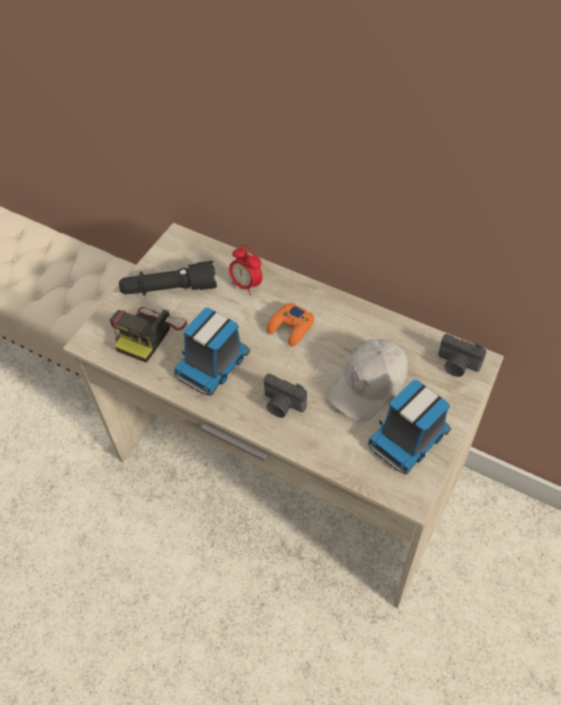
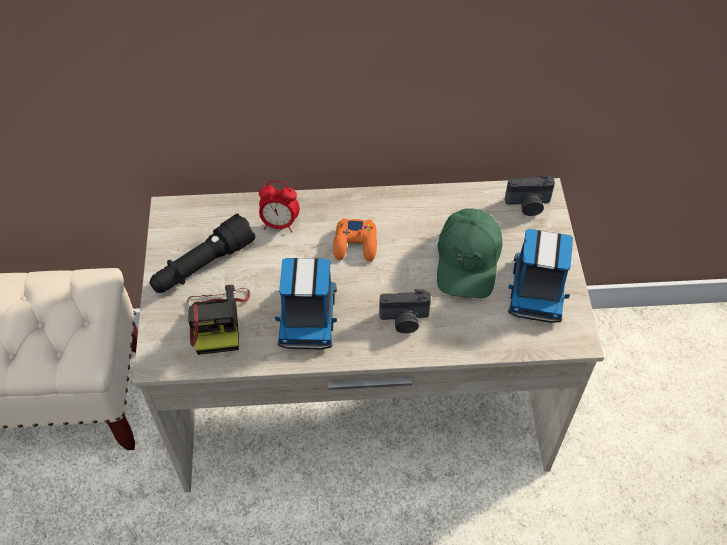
camera: 35 degrees left, 0 degrees up
white cap [328,339,408,422] -> green cap [437,208,503,298]

